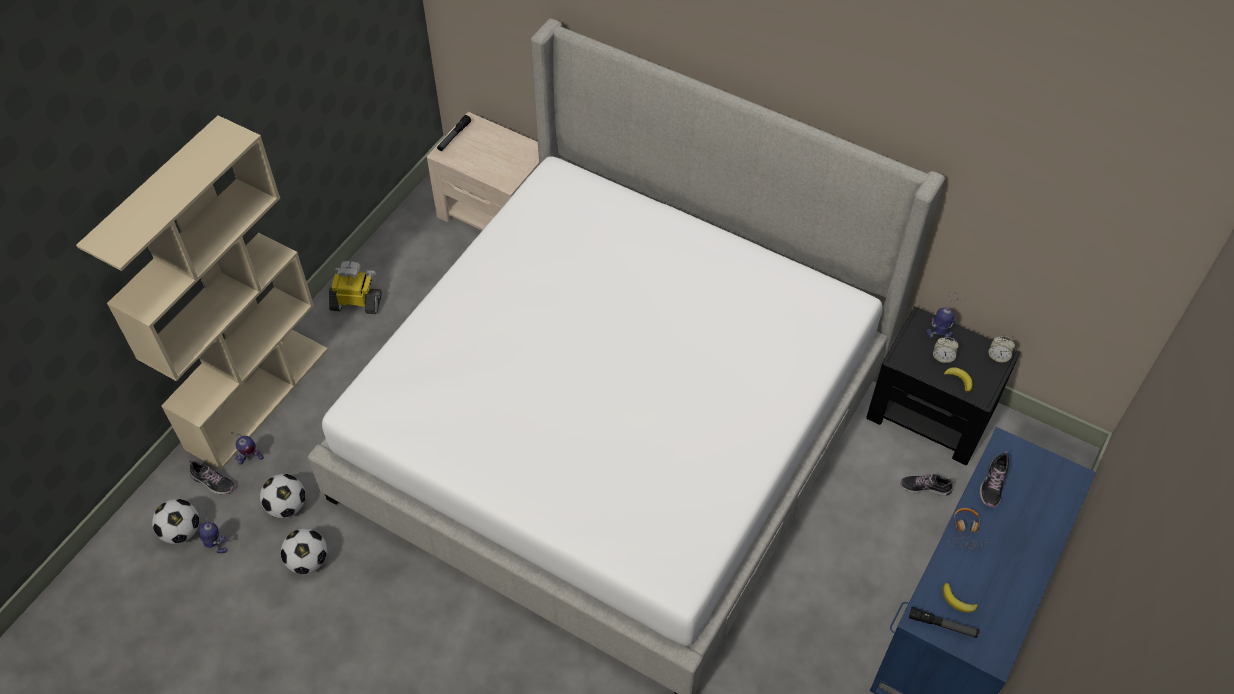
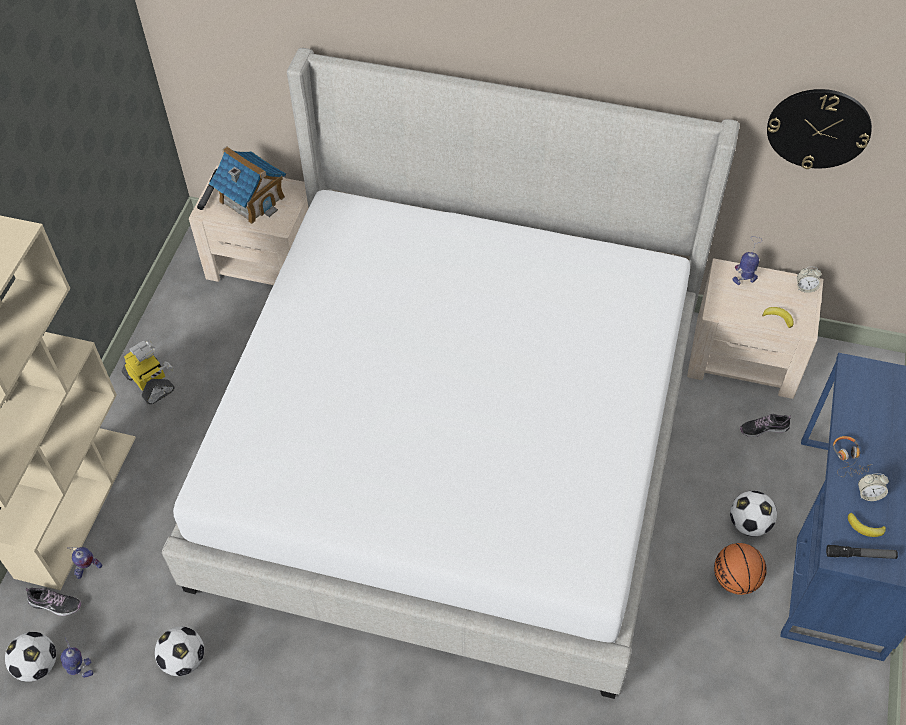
camera: 15 degrees left, 0 degrees up
football [260,474,305,518] -> football moved to [730,491,777,536]
toy robot [329,261,382,314] -> toy robot turned 60 degrees clockwise [122,340,175,405]
black nightstand [866,306,1020,465] -> beige nightstand [687,258,824,399]
alarm clock [933,337,959,363] -> alarm clock moved to [858,473,889,501]
shoe [980,451,1009,507] -> none
none -> toy house [209,146,286,224]
none -> basketball [714,543,767,595]
none -> wall clock [767,89,872,169]

